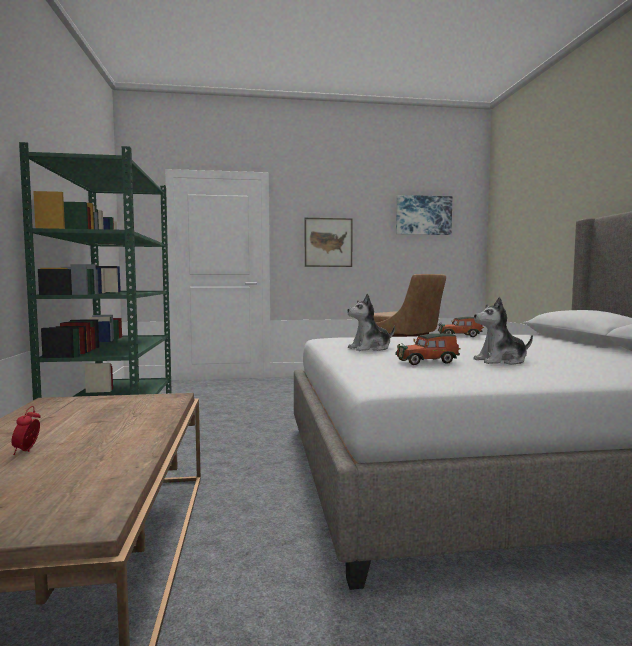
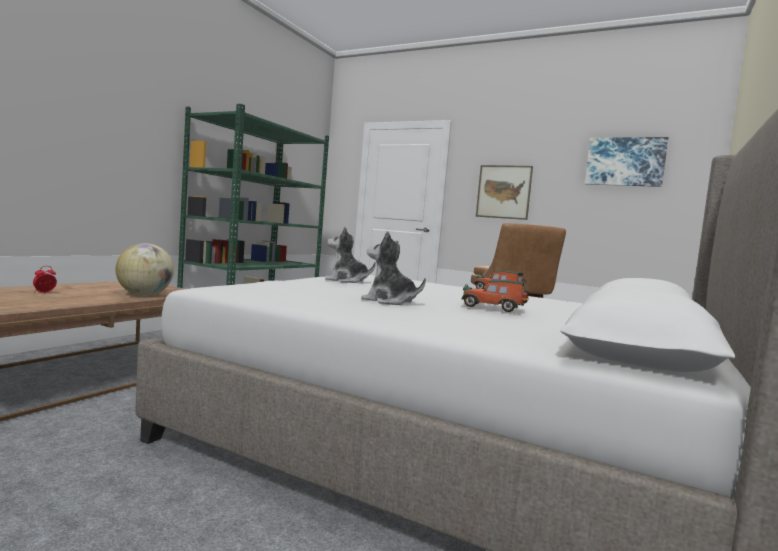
camera: 35 degrees right, 0 degrees up
toy car [395,333,461,365] -> toy car moved to [462,280,529,312]
none -> globe [115,243,174,296]

